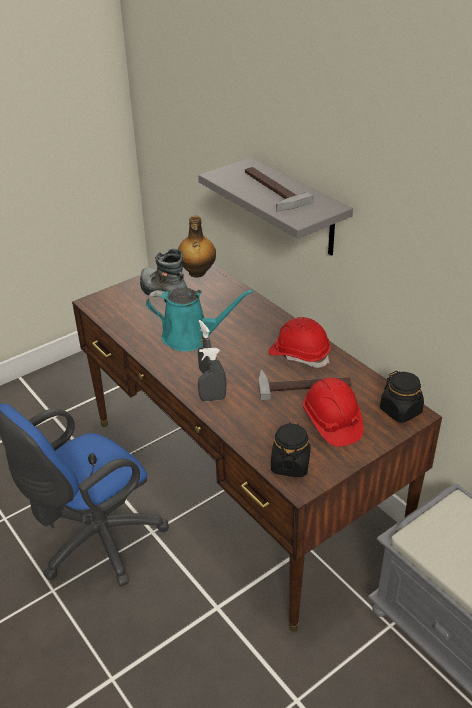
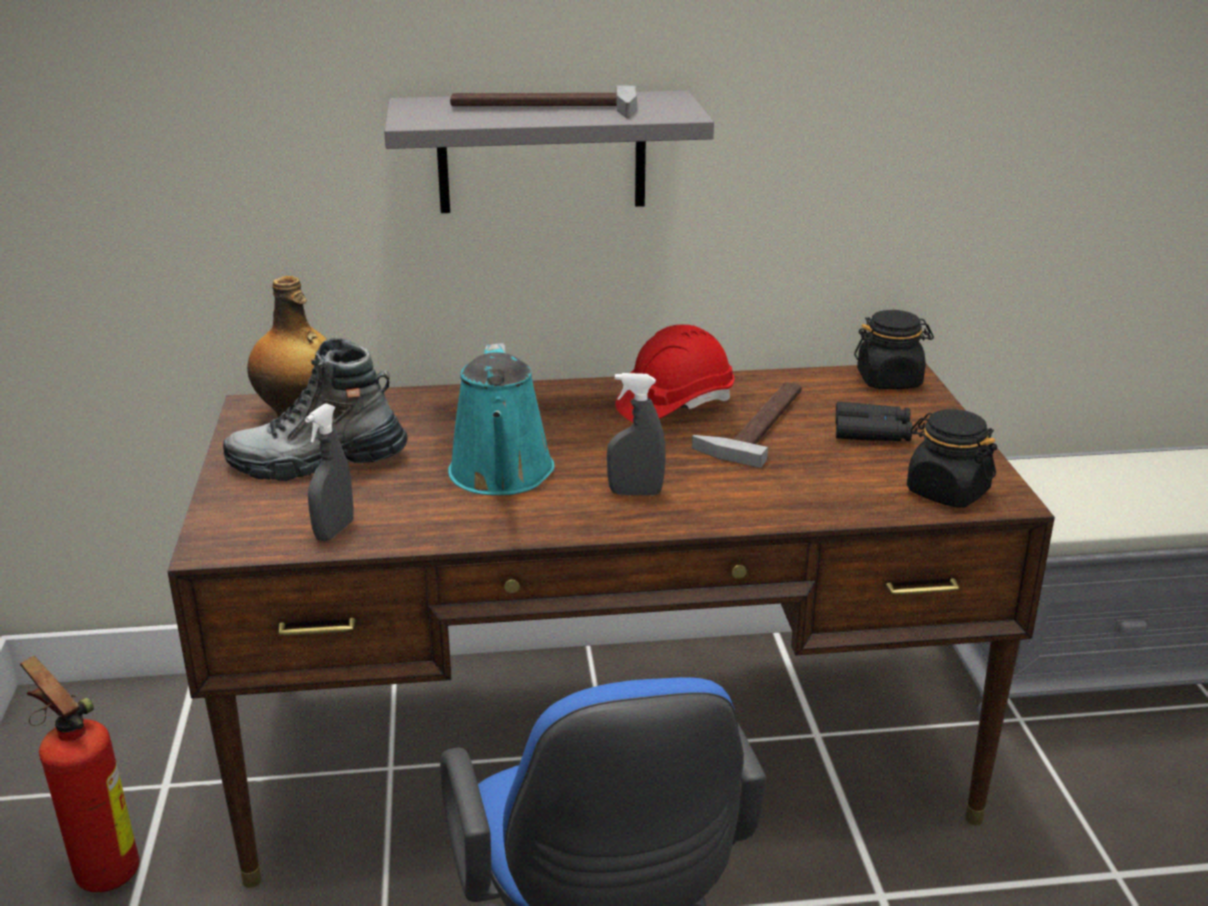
camera: 60 degrees left, 10 degrees down
turquoise watering can [146,287,253,352] -> turquoise watering can turned 135 degrees clockwise [448,343,555,495]
grey spray bottle [198,348,226,401] -> grey spray bottle moved to [305,404,354,541]
red hard hat [303,378,363,447] -> black binoculars [835,402,912,441]
none -> fire extinguisher [20,656,140,892]

